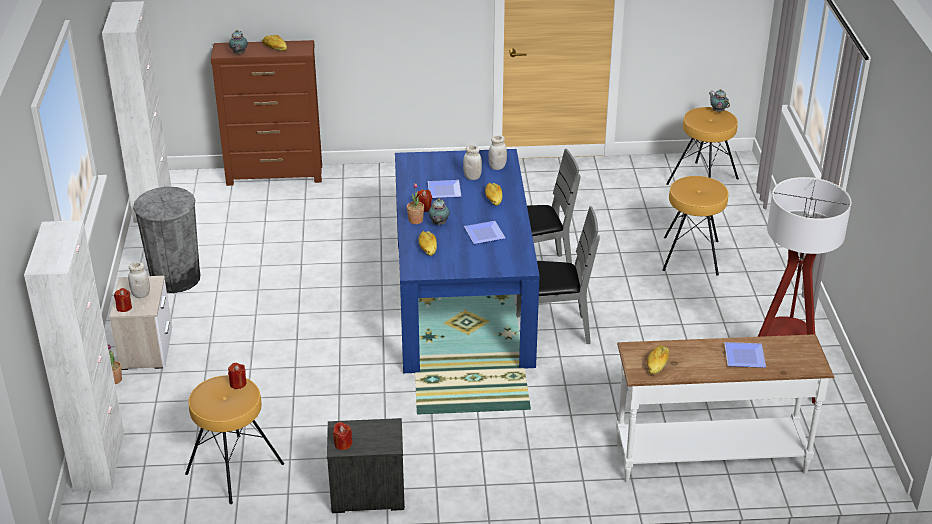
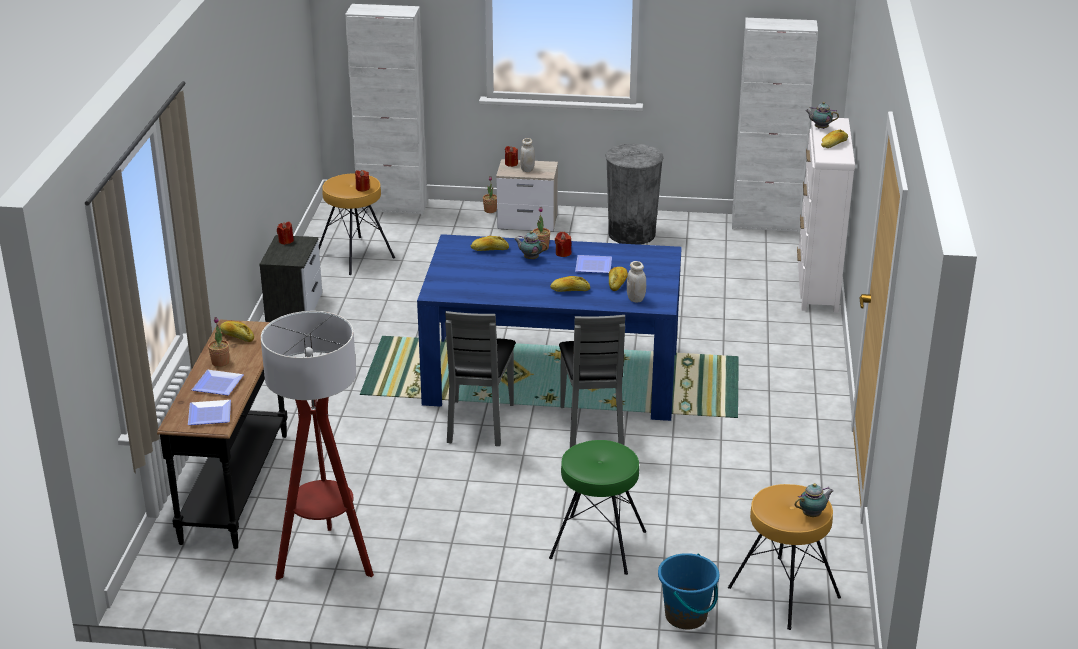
camera: 100 degrees right, 5 degrees down
brown dresser [211,40,322,186] -> white dresser [797,118,855,313]
white jar [463,145,482,180] -> bread [609,267,628,291]
plate [464,221,505,244] -> plate moved to [188,400,231,425]
white console table [616,334,834,482] -> black console table [157,319,287,549]
brown stool [662,176,729,276] -> green stool [549,440,646,575]
none -> potted plant [208,317,229,367]
none -> blue bucket [658,553,719,629]

